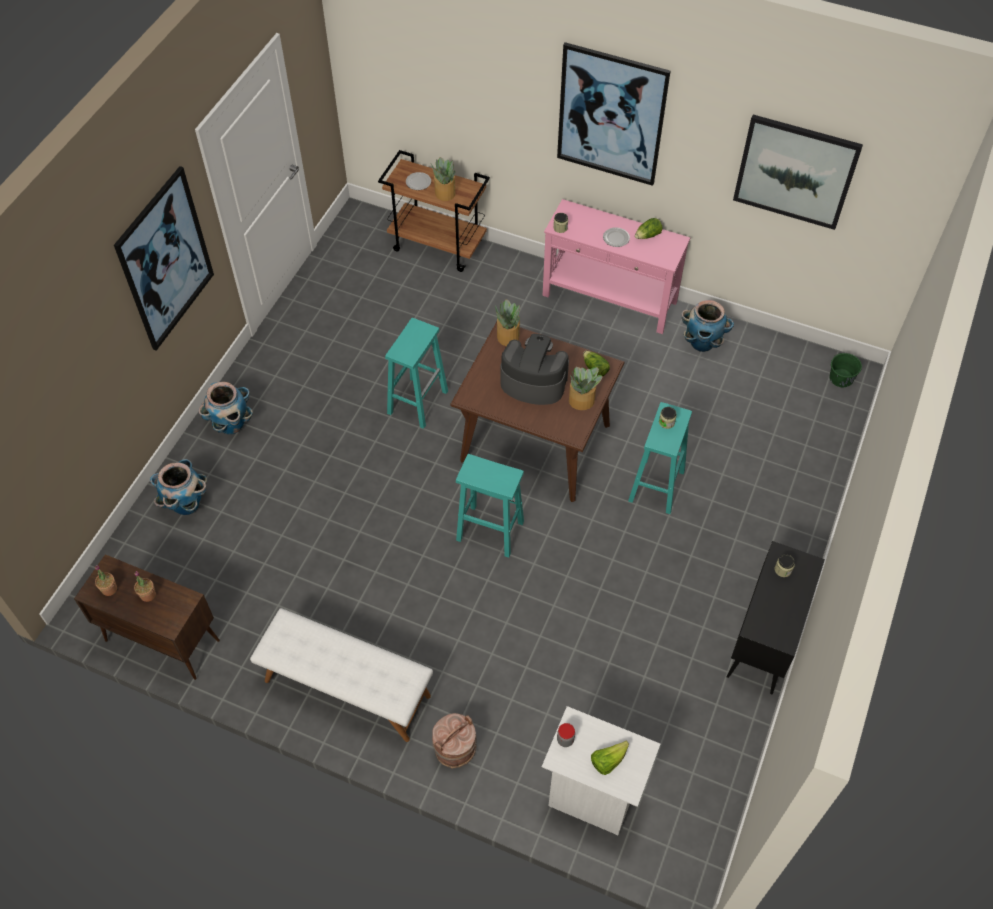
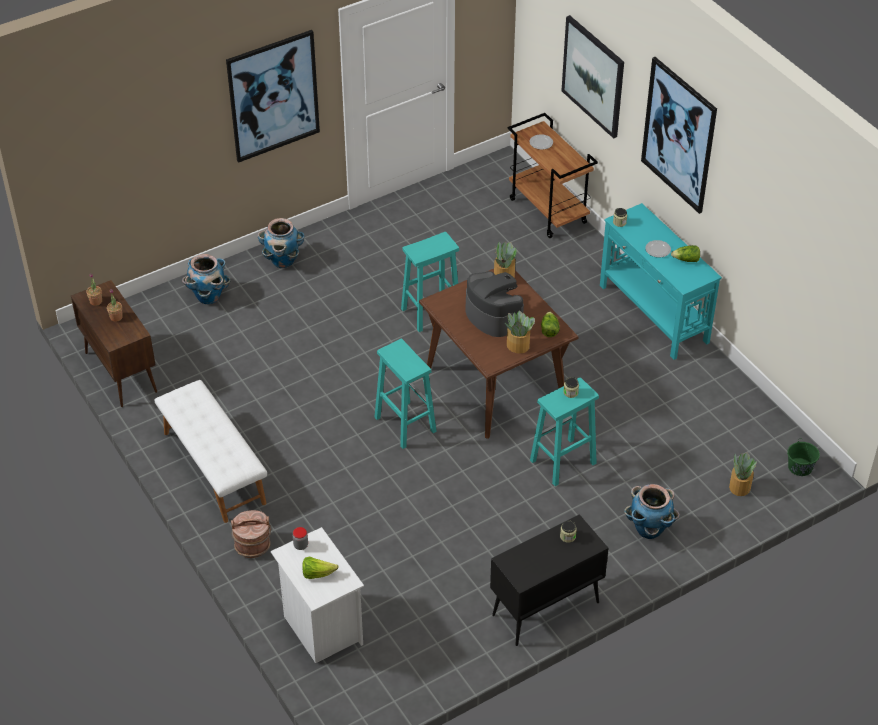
camera: 35 degrees right, 10 degrees down
potted plant [431,157,455,201] -> potted plant moved to [729,453,757,496]
pink console table [542,199,690,334] -> turquoise console table [600,203,722,360]
planter [681,300,734,352] -> planter moved to [624,484,680,539]
picture [733,115,863,230] -> picture moved to [562,15,624,139]

